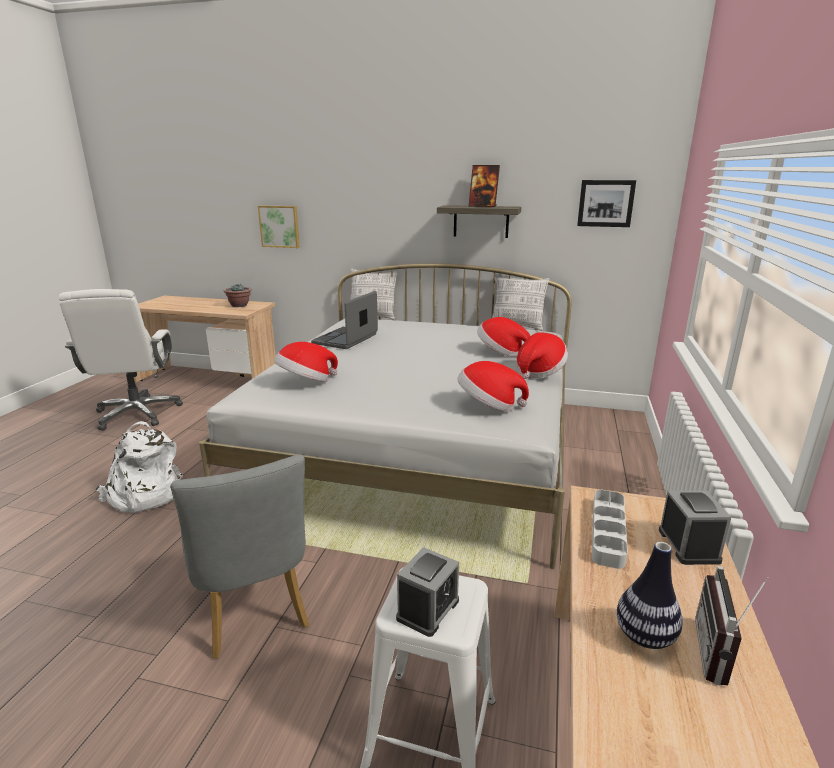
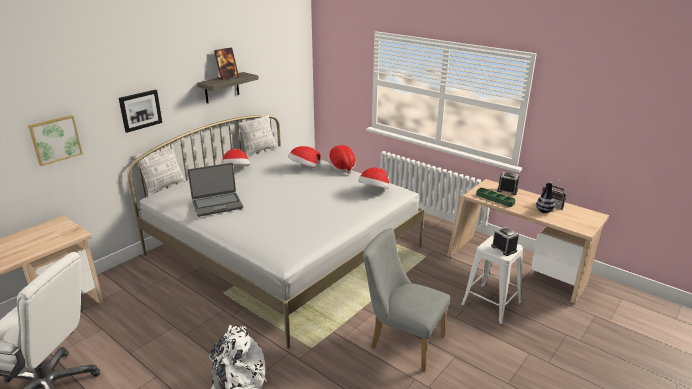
camera: 65 degrees left, 5 degrees up
grey chair [170,454,309,658] -> grey chair turned 150 degrees counterclockwise [363,228,450,371]
potted plant [224,283,252,307] -> none
hat [274,342,338,382] -> hat moved to [221,149,250,166]
laptop [311,291,378,349] -> laptop turned 75 degrees counterclockwise [188,163,243,217]
picture [577,180,636,227] -> picture moved to [119,90,162,133]
grey tray [592,490,628,569] -> green tray [476,188,515,207]

